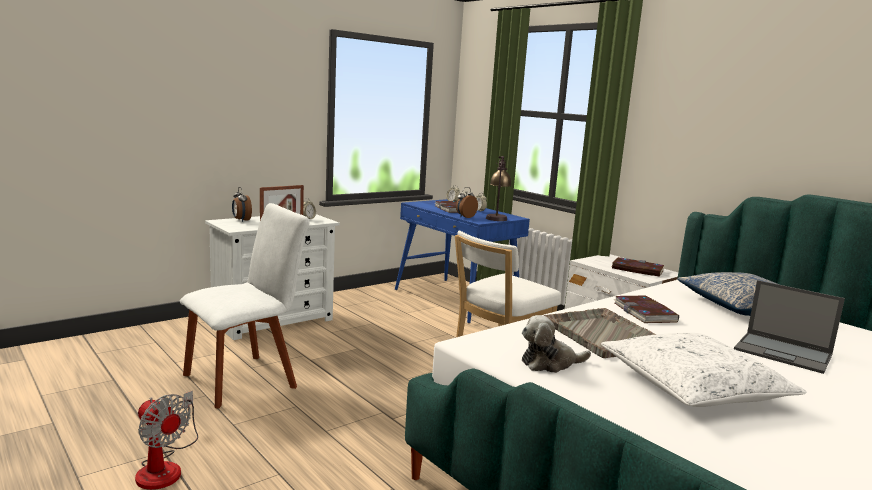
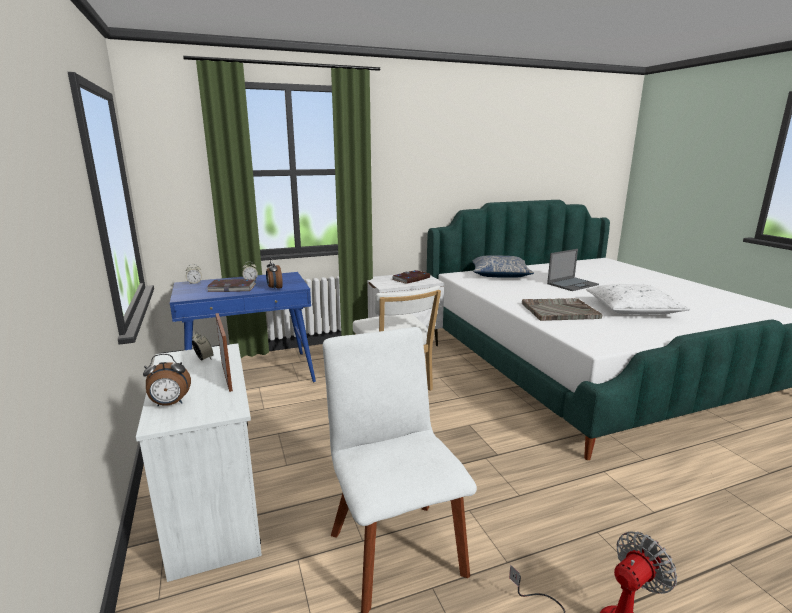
camera: 70 degrees left, 5 degrees up
table lamp [486,156,512,221] -> none
plush toy [522,315,591,373] -> none
book [613,296,679,323] -> none

